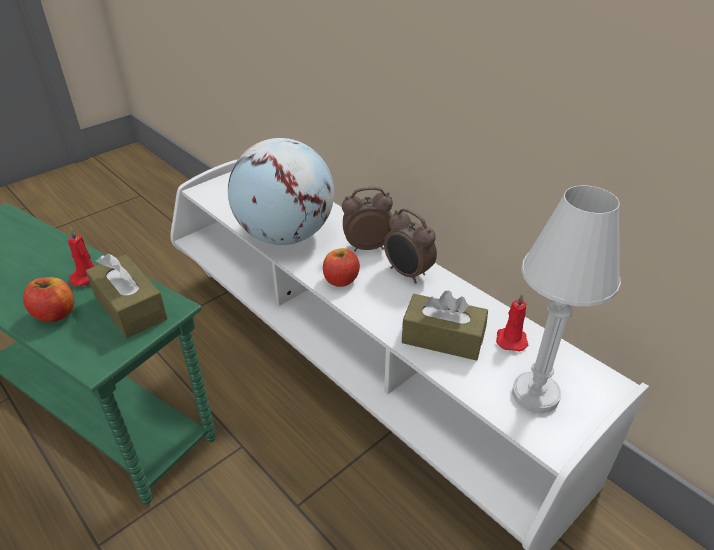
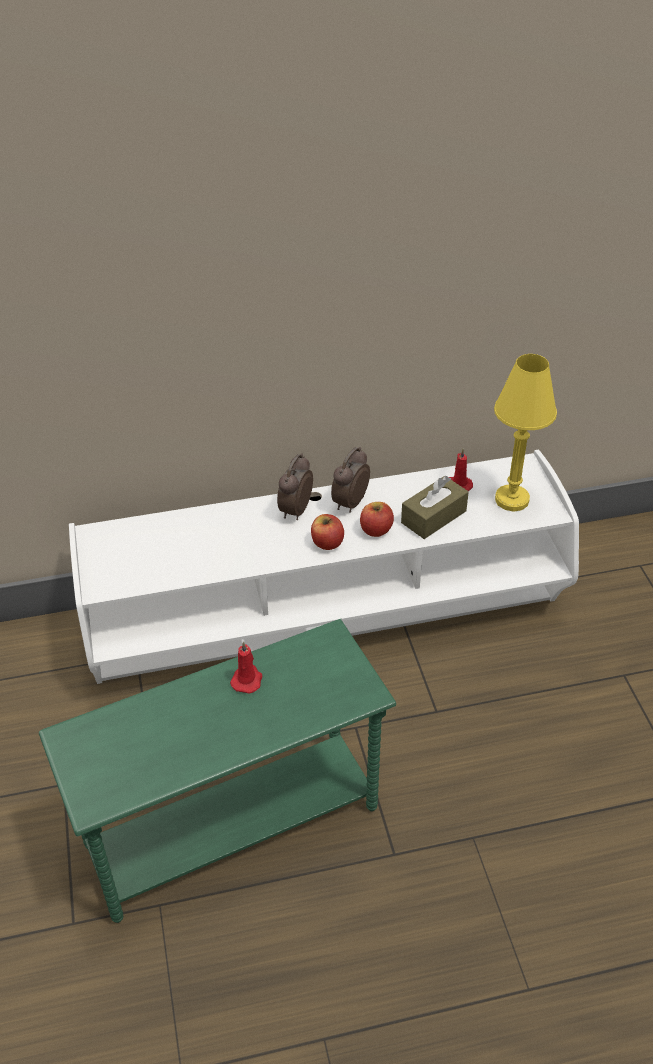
camera: 60 degrees left, 5 degrees up
apple [23,277,74,322] -> apple moved to [360,502,394,537]
brown tissue box [86,254,168,338] -> none
globe [228,138,334,245] -> none
alarm clock [384,208,437,284] -> alarm clock turned 135 degrees clockwise [331,447,370,513]
white table lamp [512,186,621,414] -> yellow table lamp [494,354,557,512]

